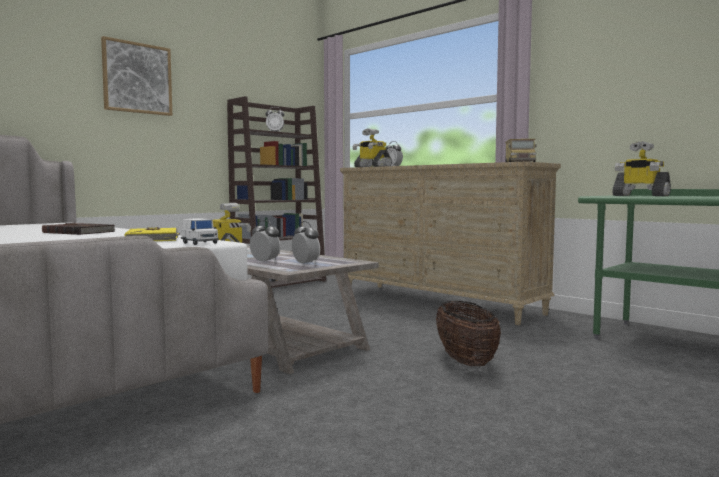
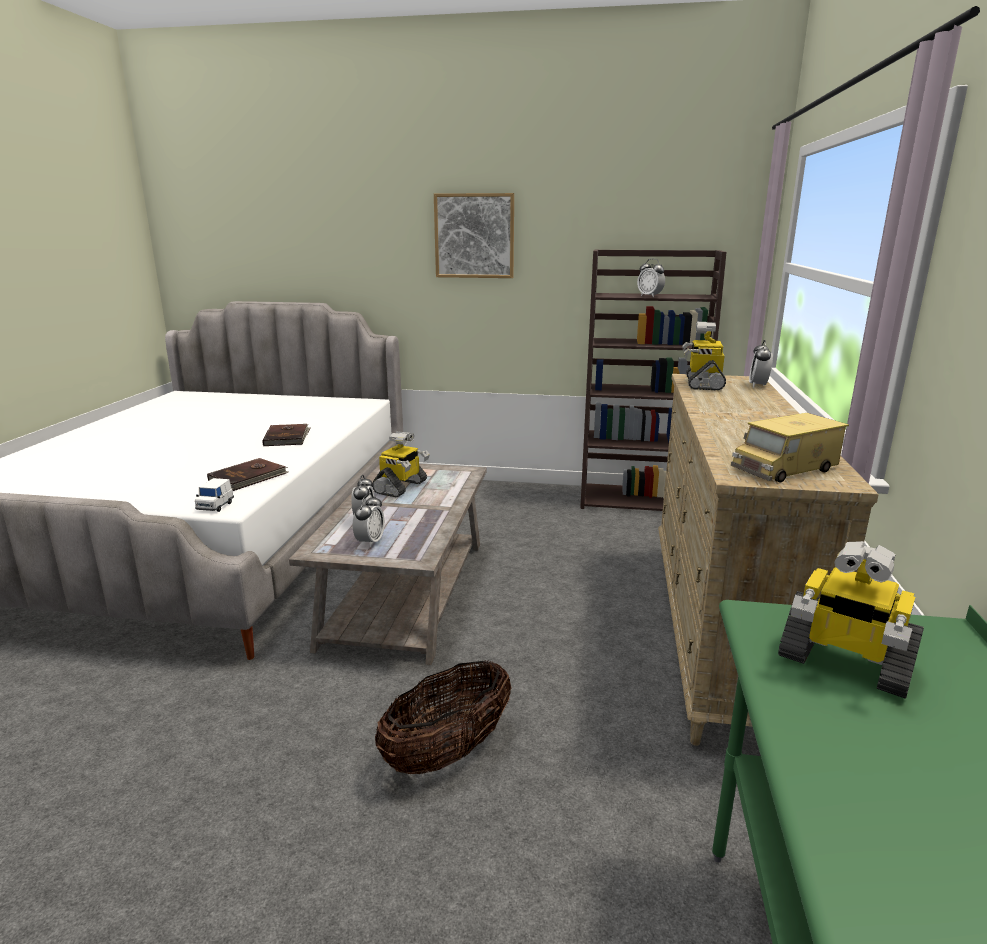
camera: 55 degrees right, 15 degrees up
yellow book [124,227,180,241] -> brown book [207,458,288,491]
toy robot [612,141,671,196] -> toy robot turned 60 degrees counterclockwise [778,541,924,699]

